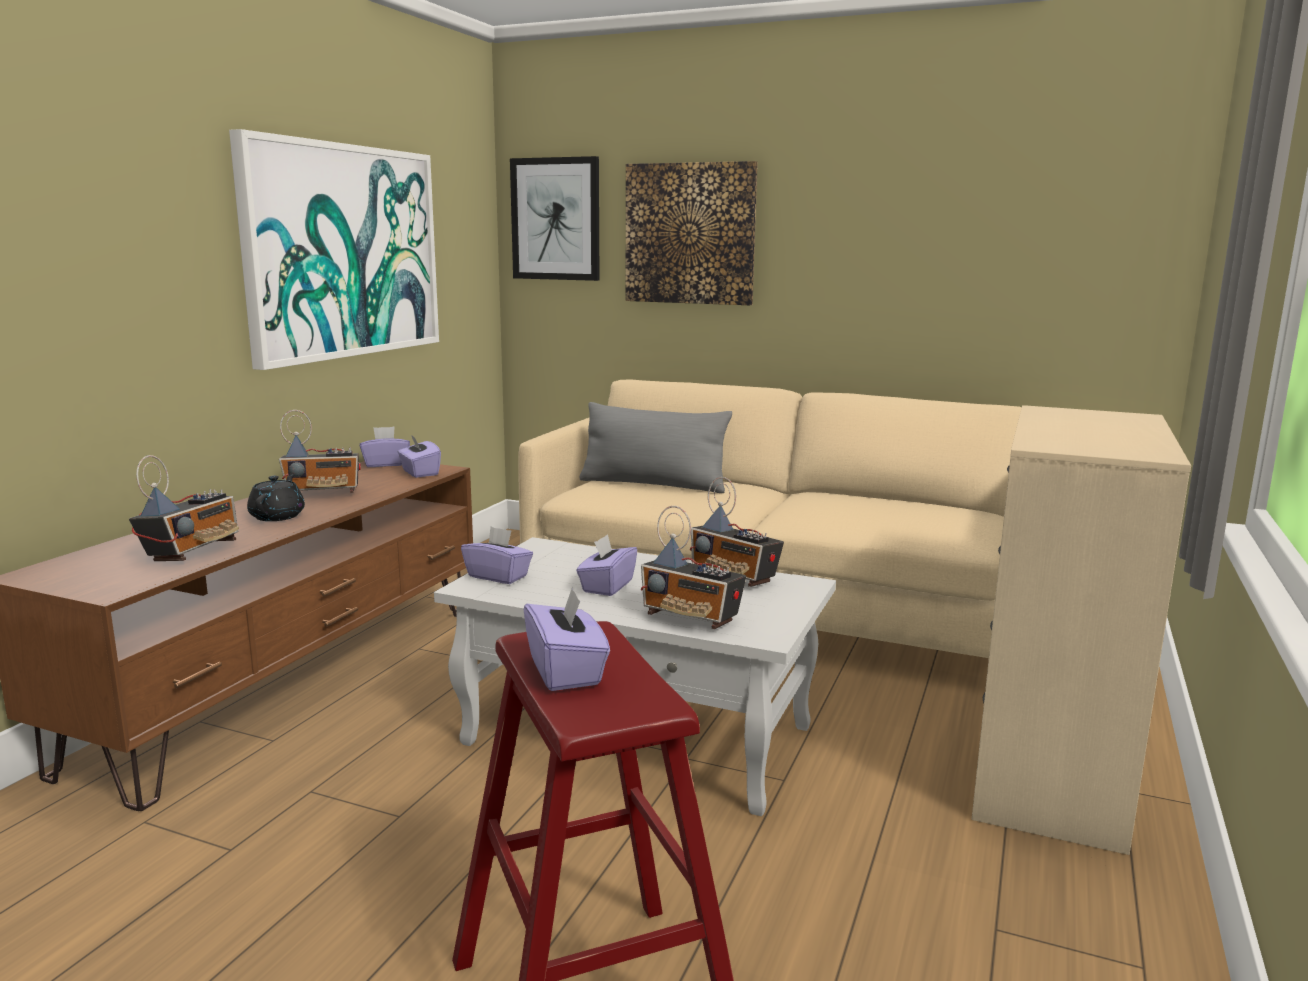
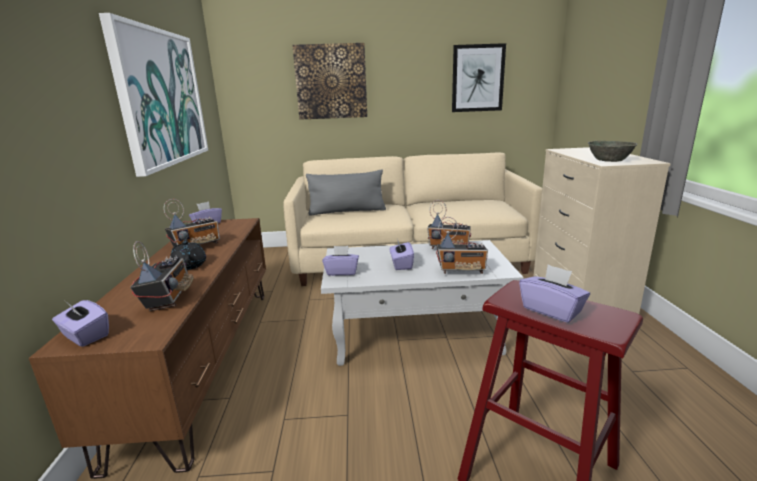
camera: 25 degrees left, 5 degrees up
purple tissue box [398,435,441,478] -> purple tissue box moved to [52,300,109,347]
picture [510,156,599,281] -> picture moved to [452,43,506,112]
none -> grey bowl [588,141,638,162]

